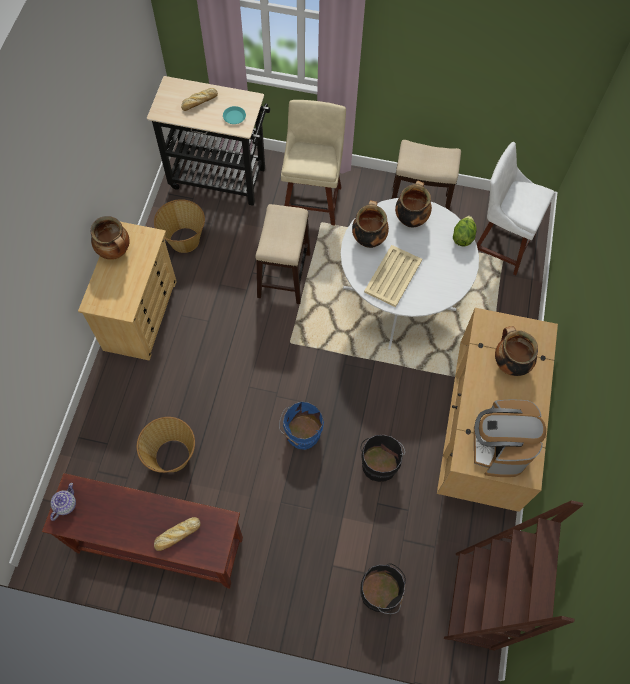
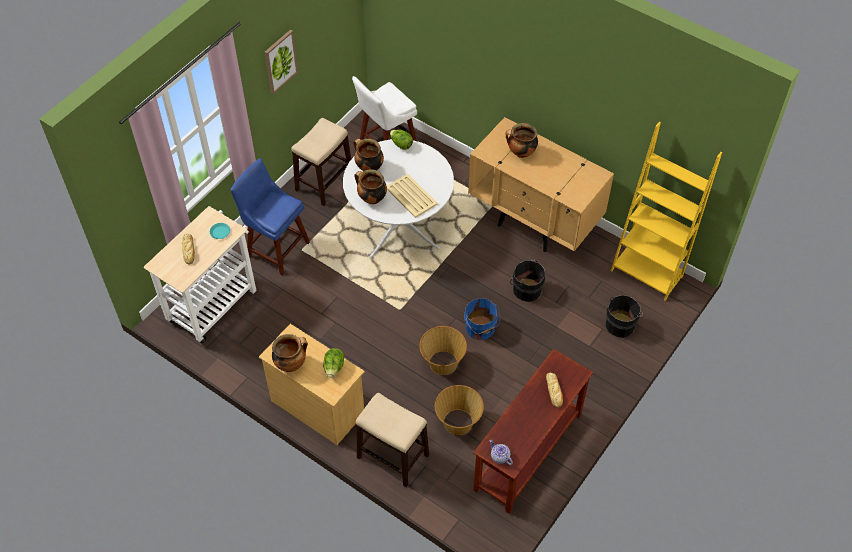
camera: 65 degrees left, 10 degrees down
black cart [147,76,270,206] -> white cart [144,206,257,343]
basket [154,199,205,253] -> basket moved to [419,326,467,375]
stool [255,204,310,304] -> stool moved to [356,393,429,487]
beige chair [281,100,346,226] -> blue chair [231,158,310,275]
brown bookcase [444,500,583,651] -> yellow bookcase [611,122,722,301]
coffee machine [474,399,546,477] -> none
none -> picture [265,30,298,94]
none -> lettuce [323,348,344,378]

